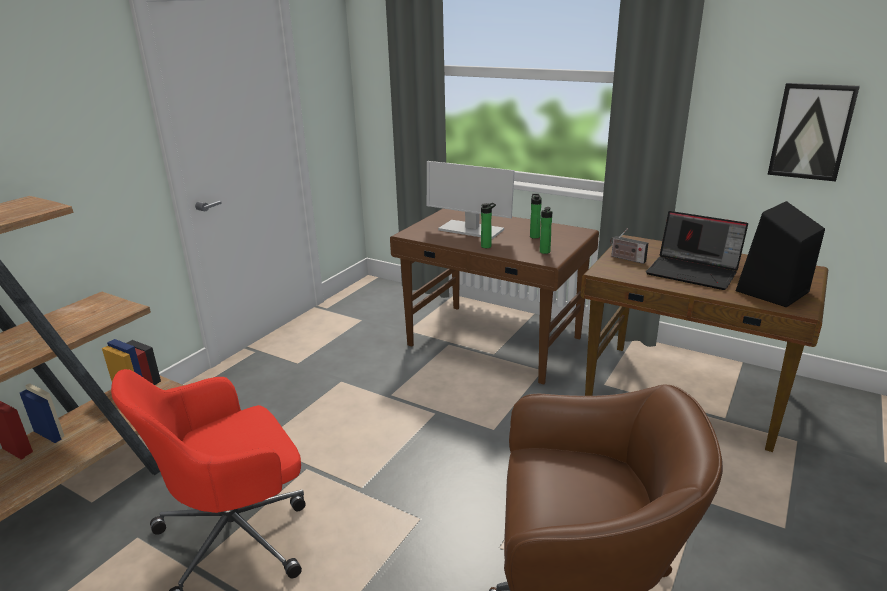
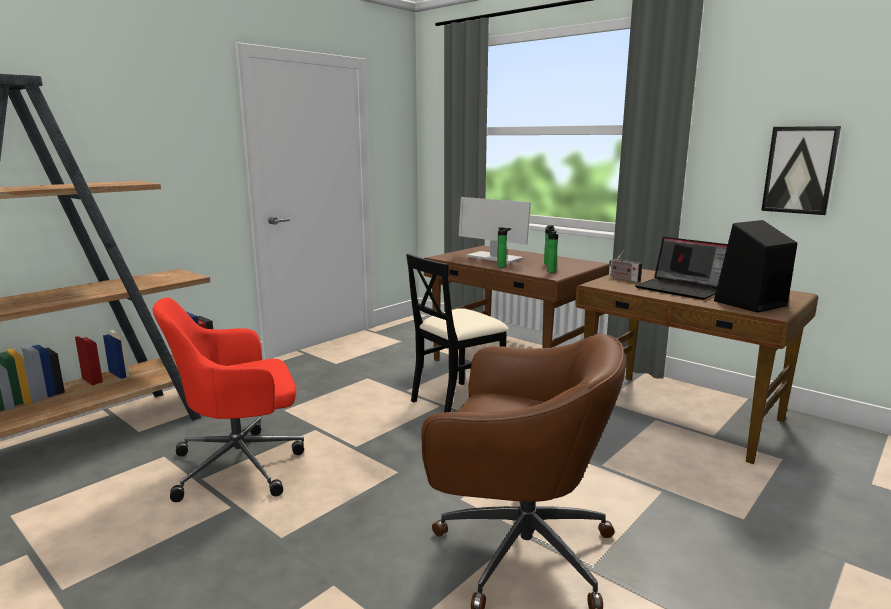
camera: 10 degrees right, 10 degrees down
none -> black chair [406,254,509,413]

